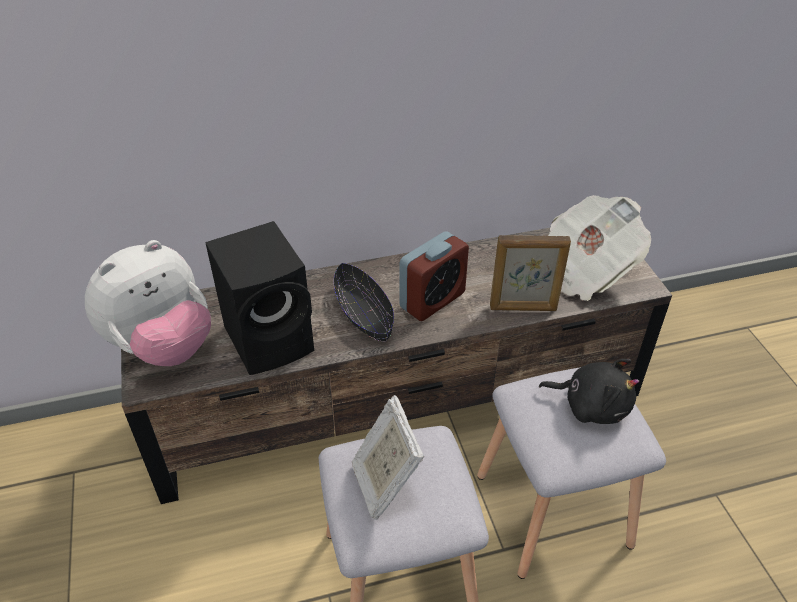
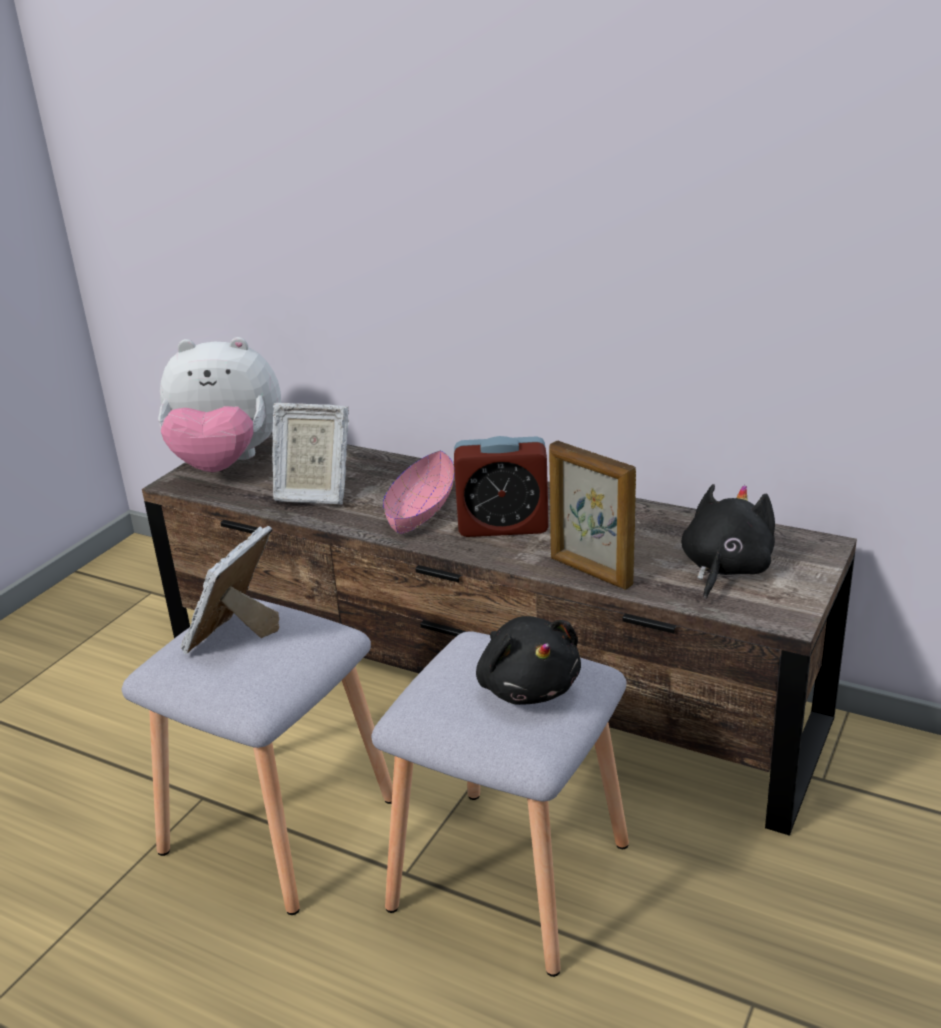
camera: 45 degrees right, 15 degrees down
black speaker [205,221,314,375] -> picture frame [272,403,349,504]
black bowl [334,263,394,341] -> pink bowl [383,450,454,534]
newspaper [549,195,651,301] -> black plush toy [681,484,775,599]

